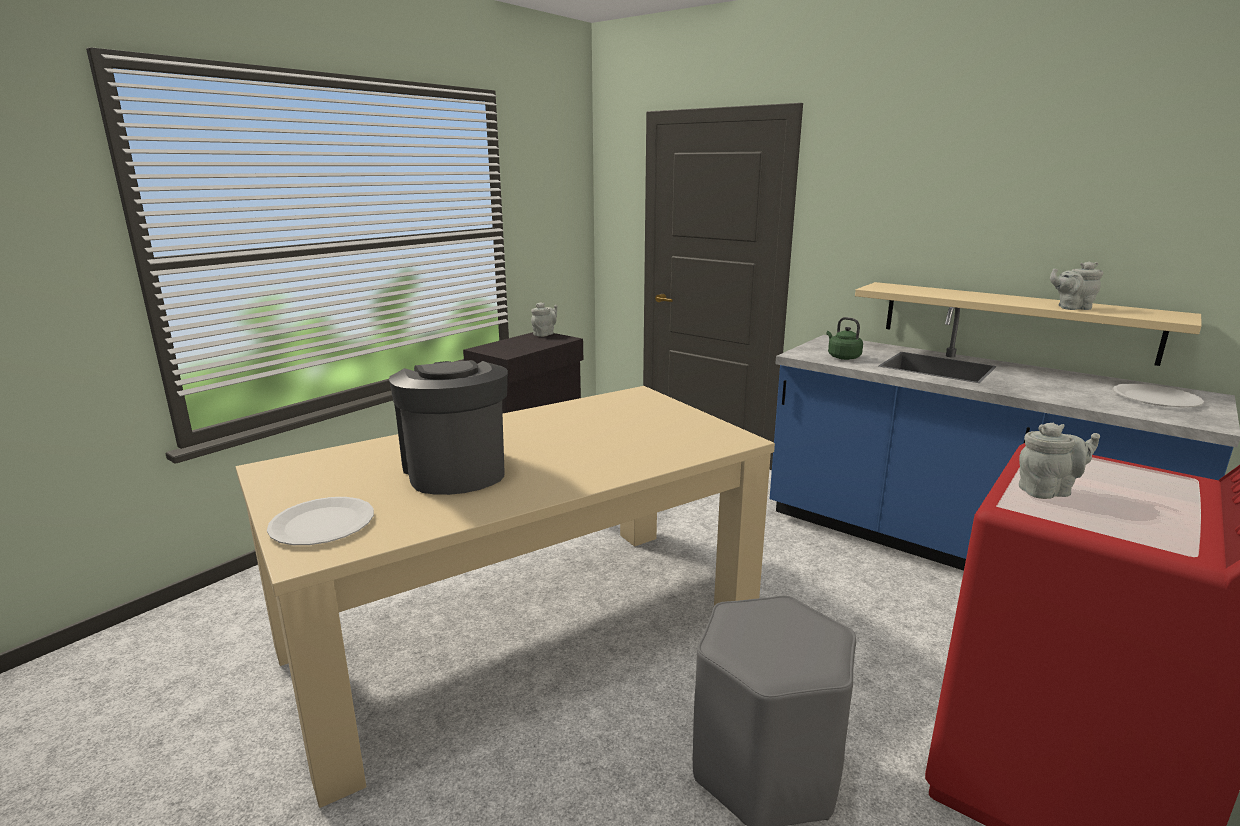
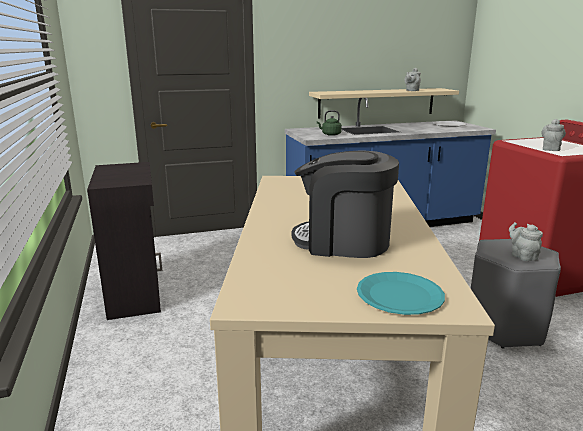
camera: 55 degrees left, 0 degrees up
white plate [267,497,374,545] -> turquoise plate [357,272,445,315]
grey teapot [531,302,557,337] -> grey teapot moved to [509,222,543,261]

